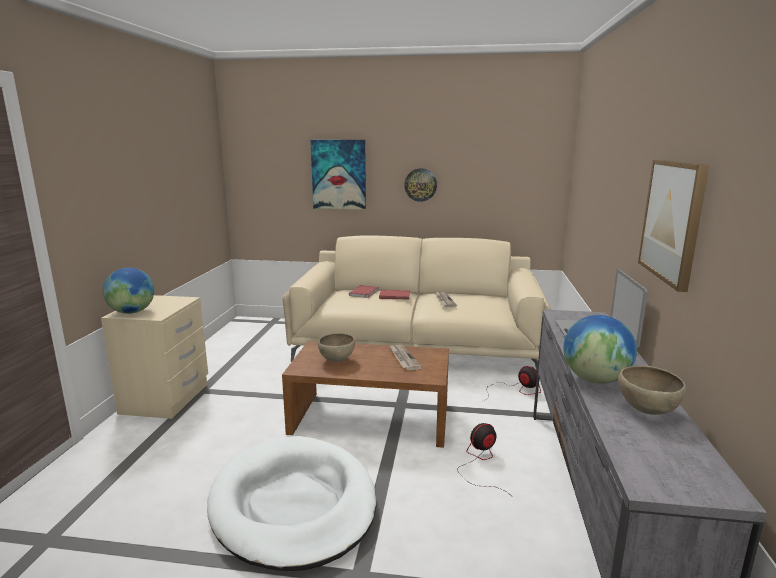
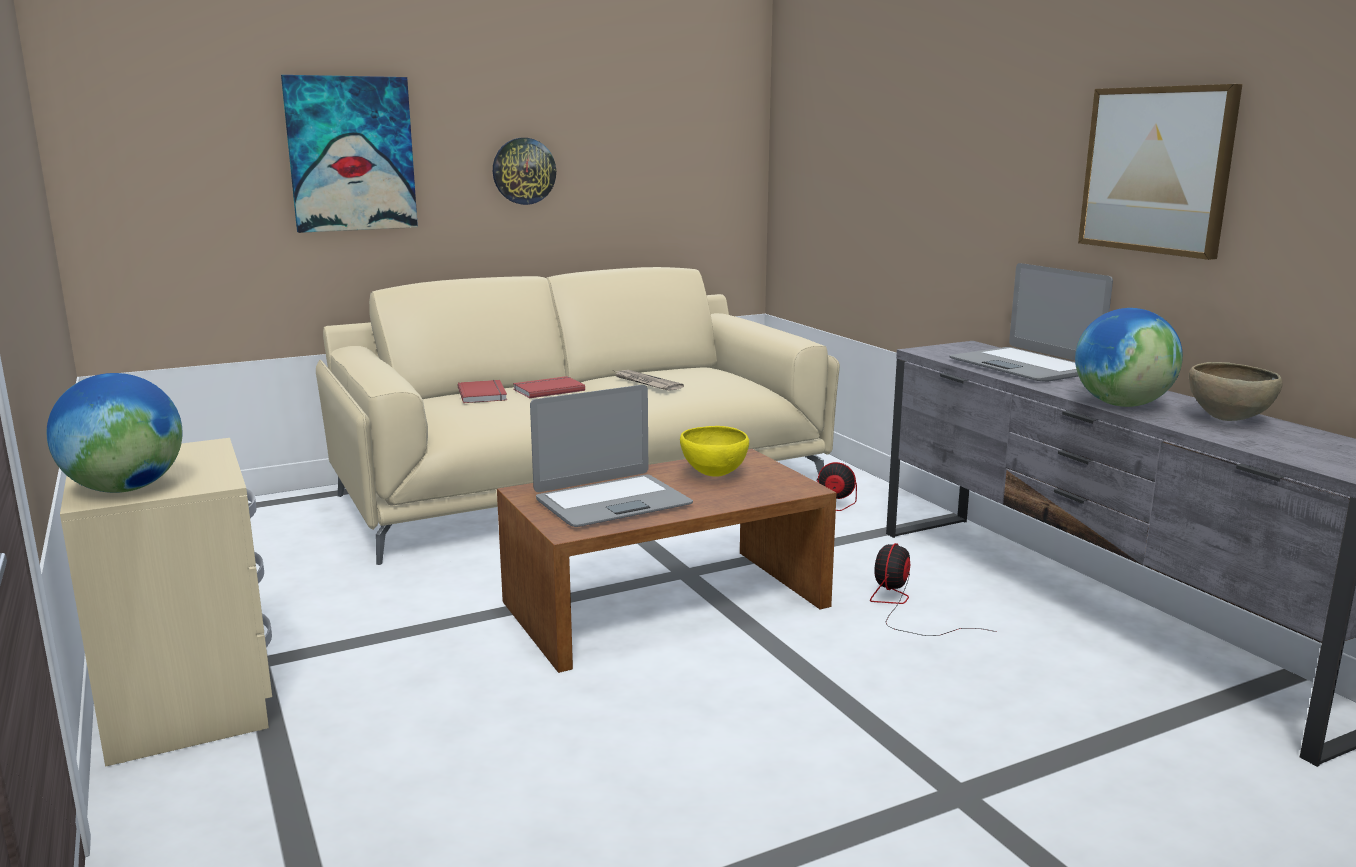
camera: 35 degrees left, 0 degrees up
white dog bed [207,436,376,571] -> none
brown bowl [318,333,355,362] -> laptop [530,385,693,527]
newspaper [389,345,423,370] -> yellow bowl [680,426,749,477]

